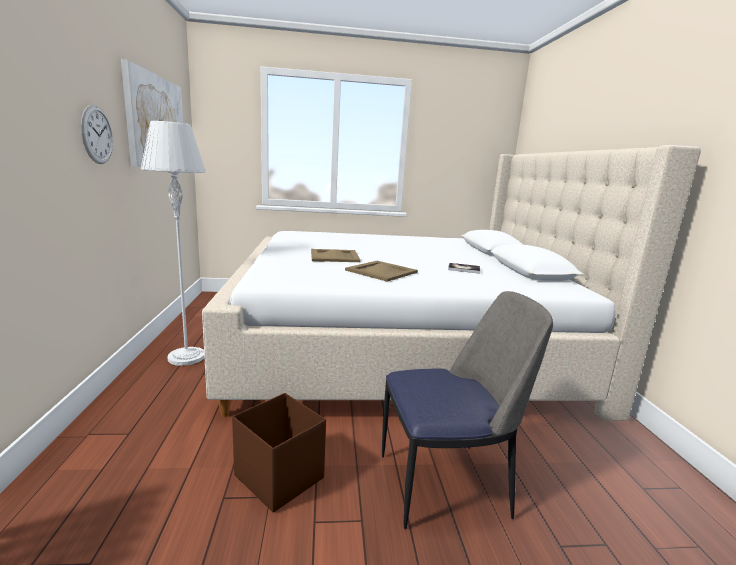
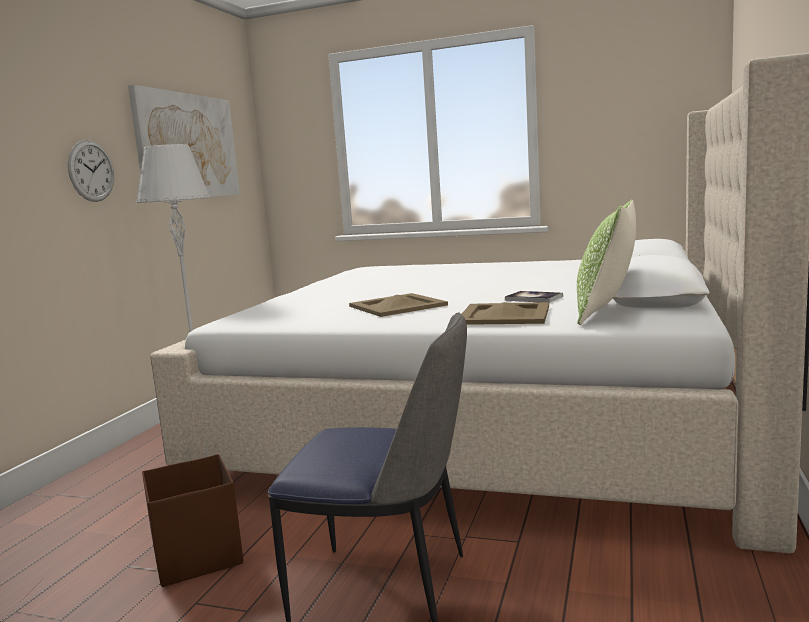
camera: 25 degrees right, 5 degrees down
beige tray [311,249,360,262] -> beige tray moved to [461,302,549,325]
none -> pillow [577,199,636,325]

